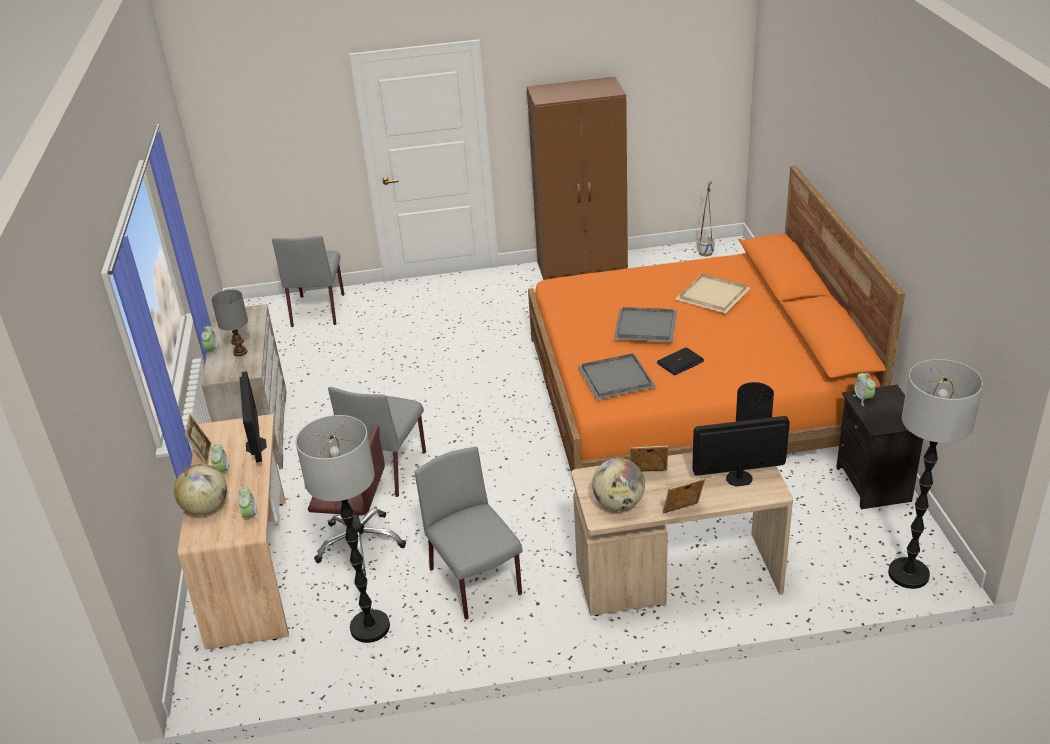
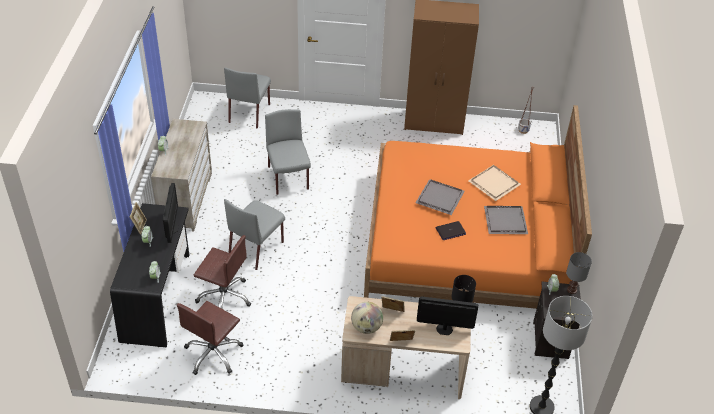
camera: 10 degrees right, 10 degrees up
globe [174,464,227,515] -> none
beige desk [178,414,289,650] -> black desk [110,203,189,347]
grey table lamp [211,290,248,356] -> grey table lamp moved to [566,252,592,294]
floor lamp [296,415,390,643] -> brown office chair [177,301,243,375]
grey chair [415,447,522,620] -> grey chair moved to [265,109,311,195]
grey tray [578,354,656,400] -> grey tray moved to [484,206,528,234]

